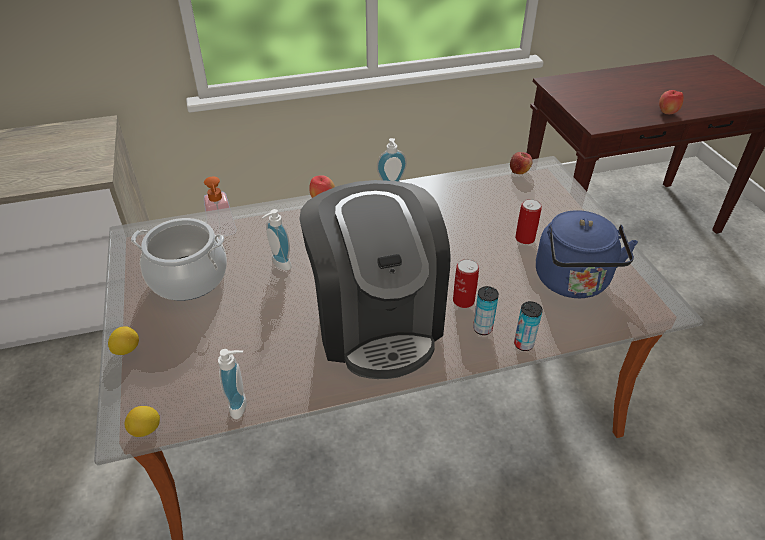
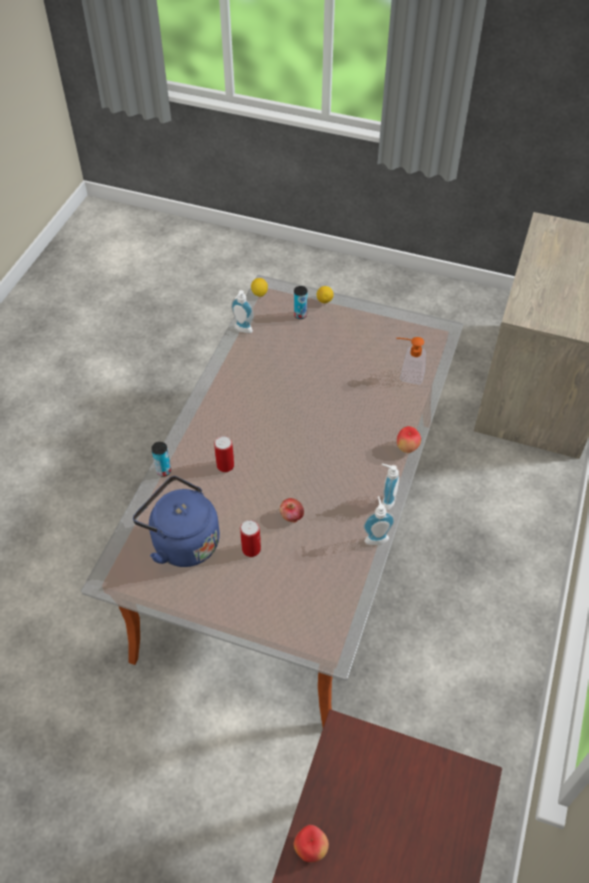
camera: 125 degrees right, 10 degrees up
cooking pot [131,218,227,301] -> none
soap dispenser [262,209,292,270] -> soap dispenser moved to [363,496,395,545]
coffee machine [300,180,451,379] -> none
can [473,286,499,335] -> can moved to [294,286,307,319]
apple [510,152,533,174] -> apple moved to [280,498,304,523]

